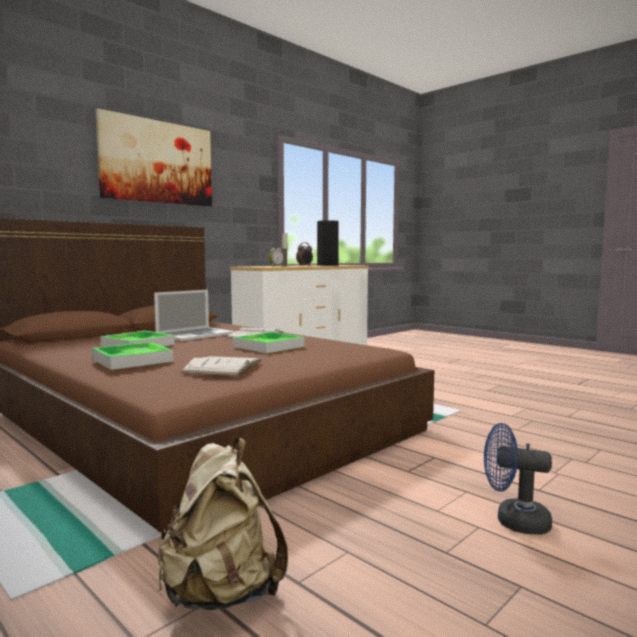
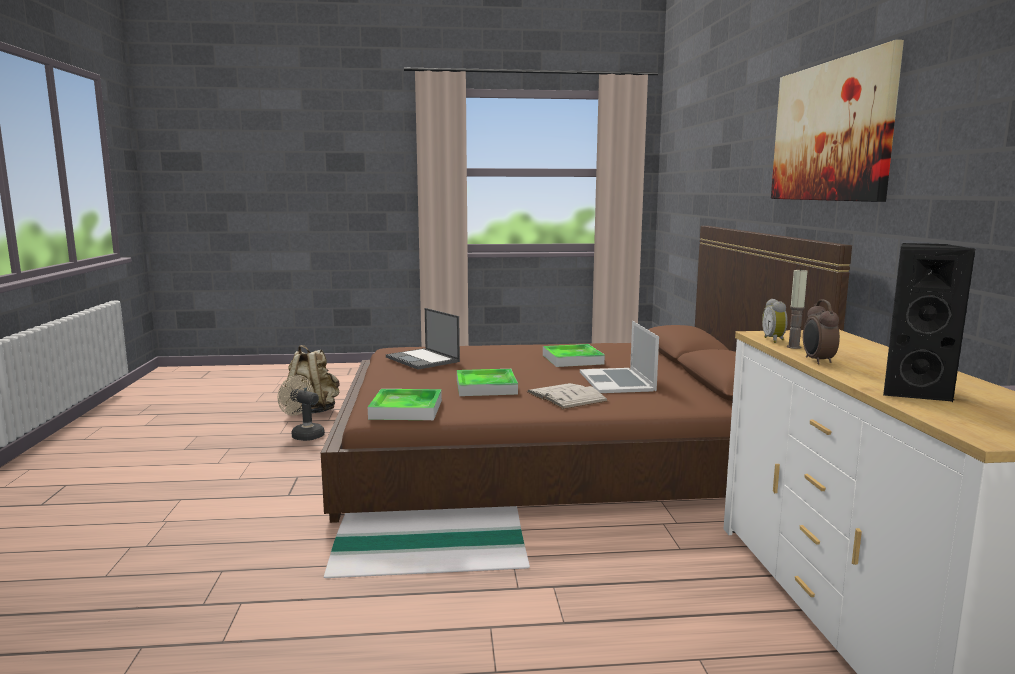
camera: 130 degrees right, 5 degrees up
tray [92,342,173,370] -> tray moved to [368,389,442,420]
white book [180,356,262,376] -> laptop [386,308,460,370]
blue fan [484,423,552,535] -> none
none -> beige fan [278,375,325,441]

